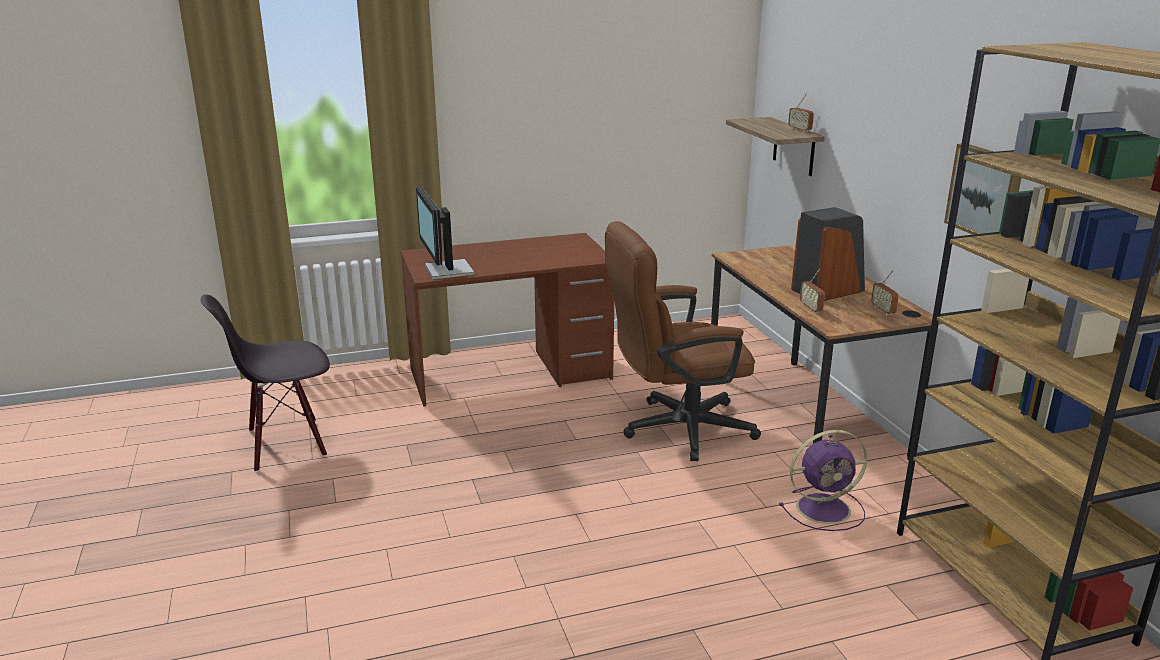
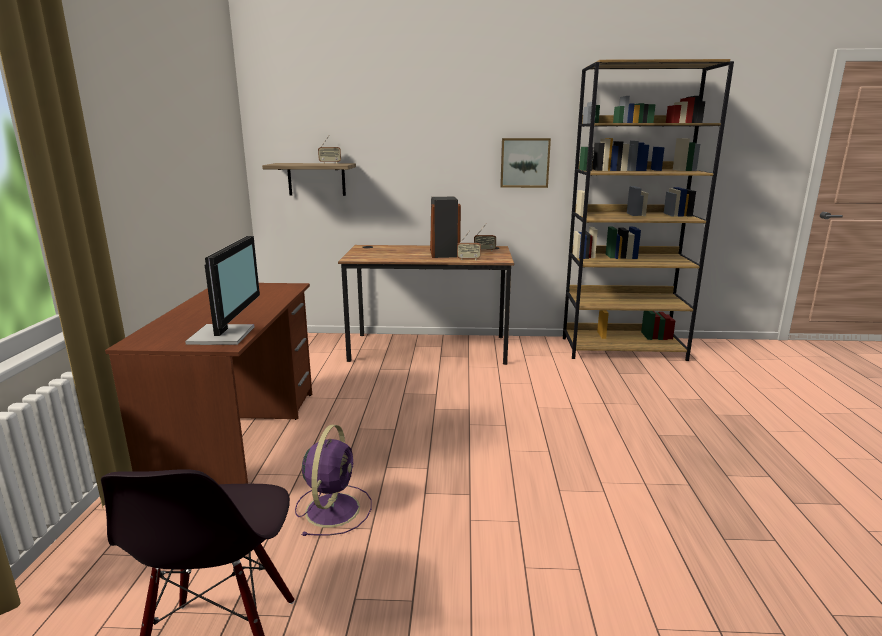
camera: 70 degrees left, 5 degrees down
monitor [416,187,475,279] -> monitor turned 90 degrees counterclockwise [185,236,260,345]
brown office chair [605,221,761,461] -> none
purple fan [779,430,867,531] -> purple fan moved to [295,425,372,536]

